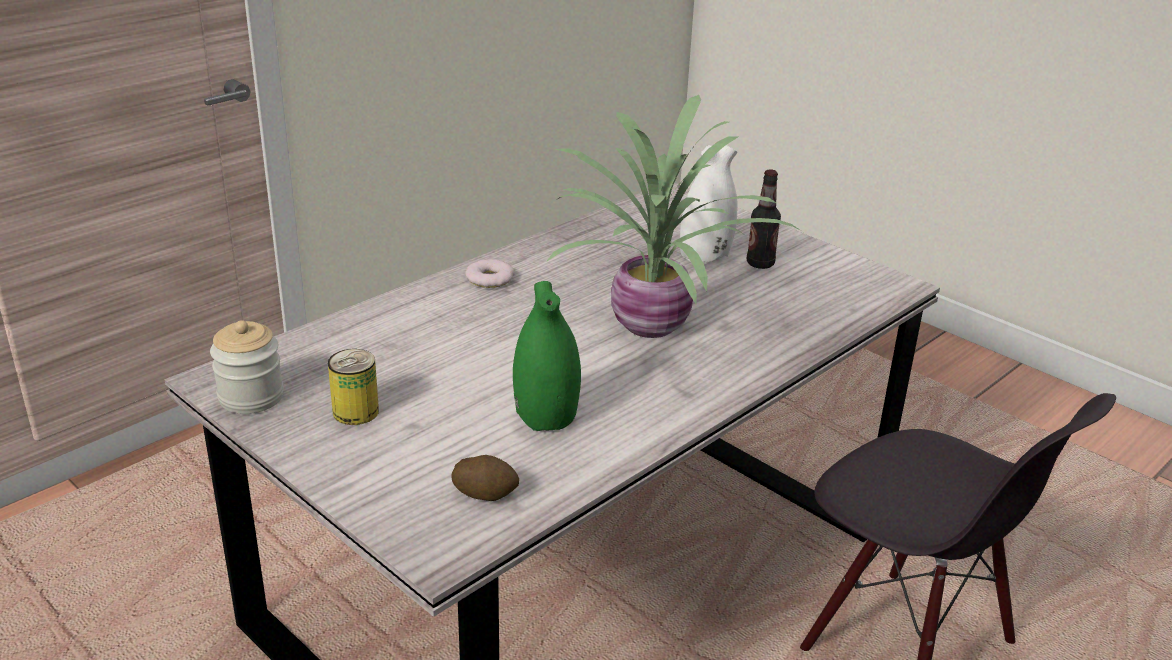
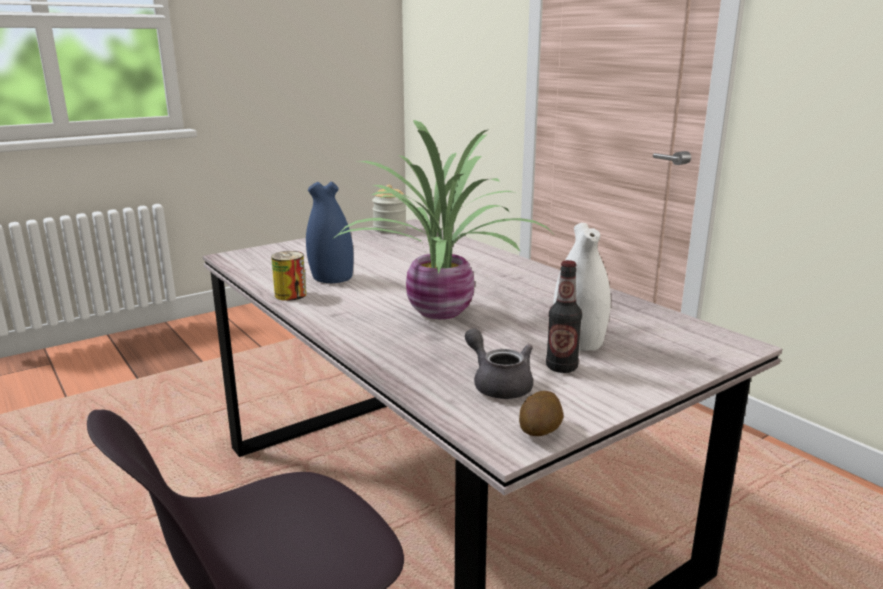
camera: 100 degrees right, 10 degrees down
can [328,349,379,425] -> can moved to [271,251,306,301]
potato [451,455,519,501] -> potato moved to [519,391,564,436]
donut [465,259,515,288] -> none
green vase [513,281,581,431] -> blue vase [306,181,354,283]
none -> grey teapot [465,328,533,399]

